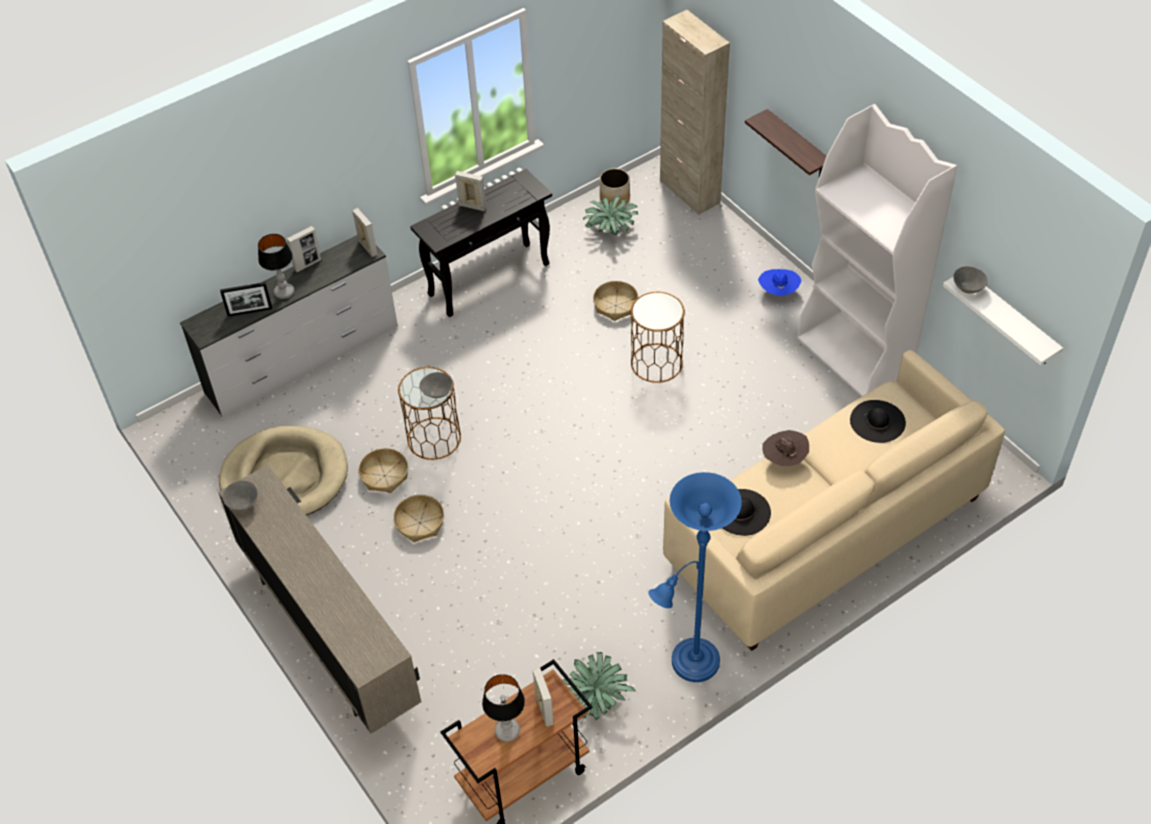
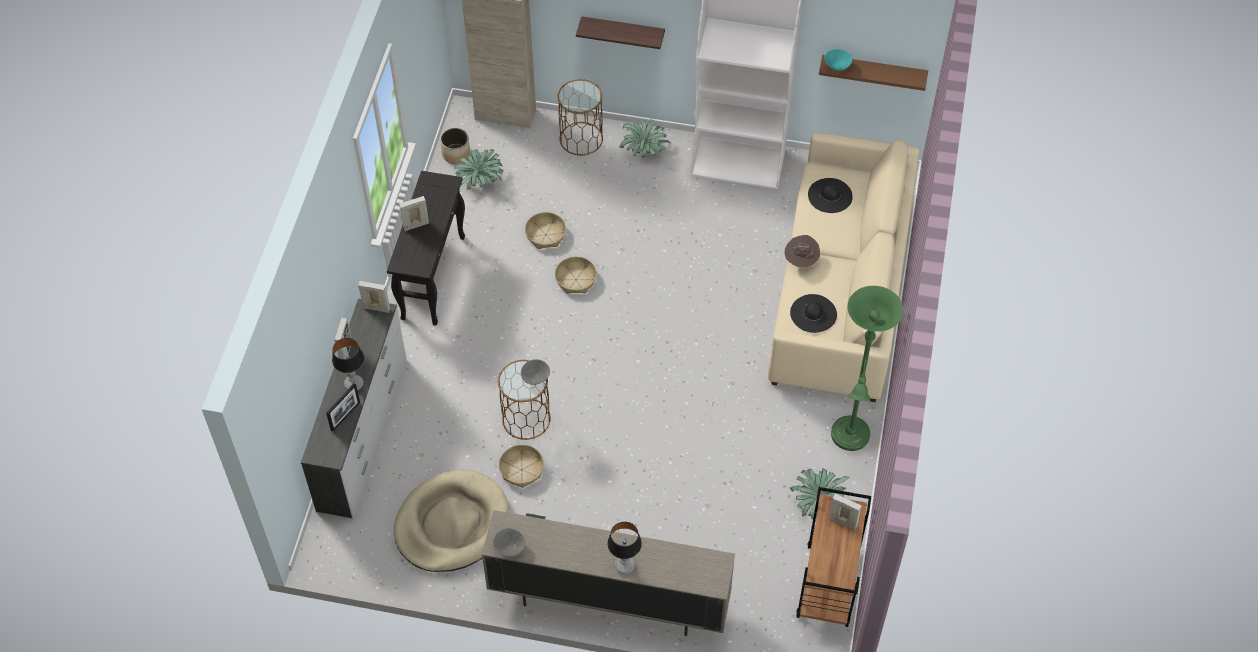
camera: 45 degrees left, 5 degrees up
basket [393,495,444,542] -> basket moved to [555,256,597,294]
table lamp [482,674,525,742] -> table lamp moved to [607,522,642,574]
brown side table [631,292,685,383] -> brown side table moved to [557,79,603,156]
blue floor lamp [648,472,742,682] -> green floor lamp [831,286,903,451]
blue hat [758,269,801,296] -> potted plant [619,119,671,158]
white shelf [943,277,1063,365] -> brown shelf [819,55,928,91]
grey bowl [953,266,988,294] -> turquoise bowl [824,49,852,71]

